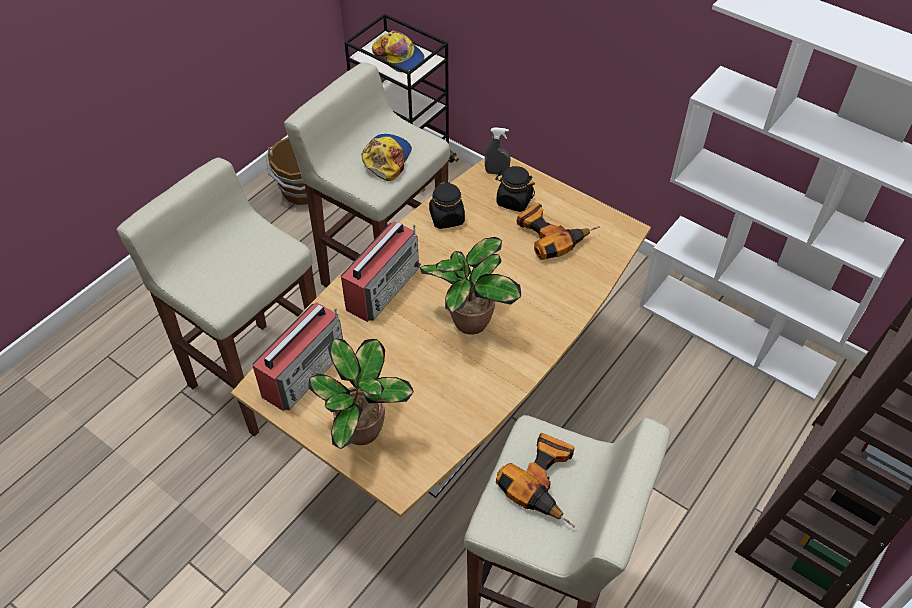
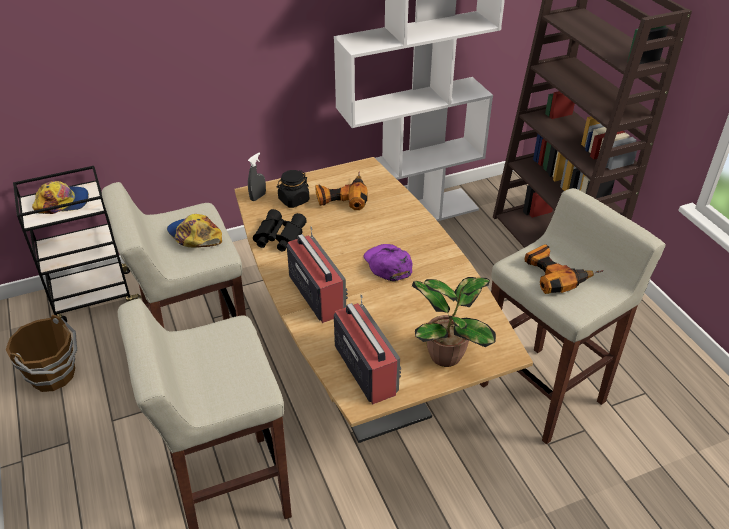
camera: 60 degrees left, 10 degrees down
potted plant [420,237,521,334] -> purple cap [364,244,412,281]
black jar [429,181,465,229] -> black binoculars [253,209,307,252]

